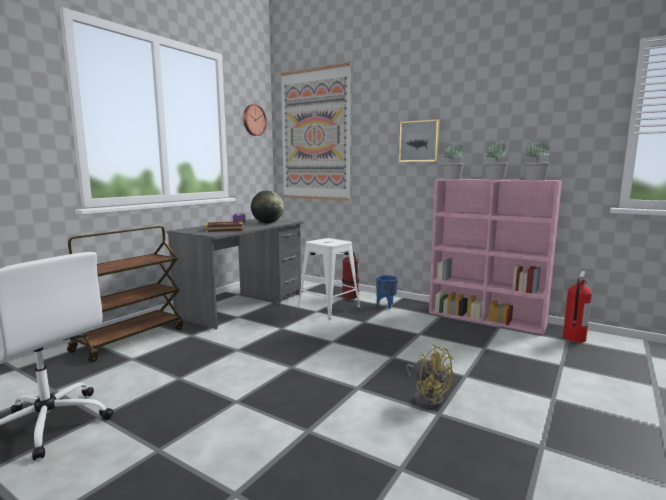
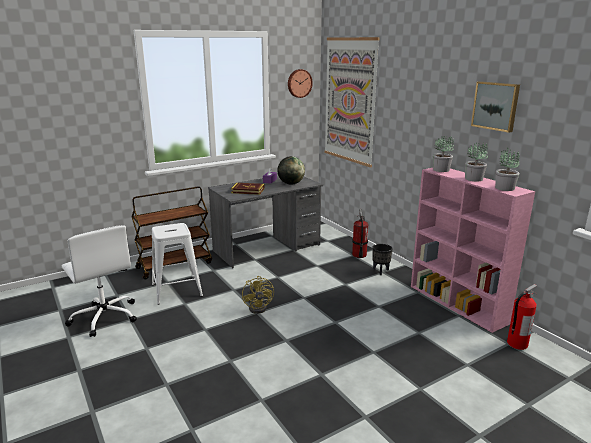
camera: 25 degrees right, 10 degrees up
white stool [297,238,360,319] -> white stool moved to [152,223,203,305]
blue planter [376,275,398,309] -> black planter [372,244,392,275]
picture [399,119,440,162] -> picture moved to [471,81,520,133]
yellow fan [406,344,453,409] -> yellow fan moved to [242,276,274,314]

